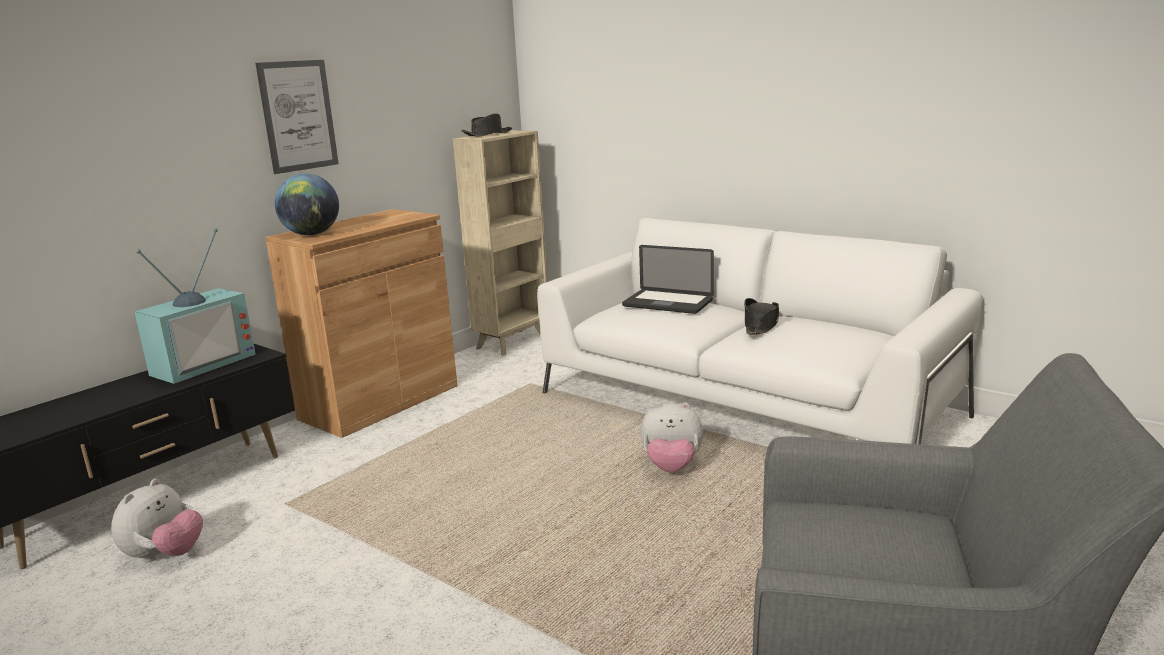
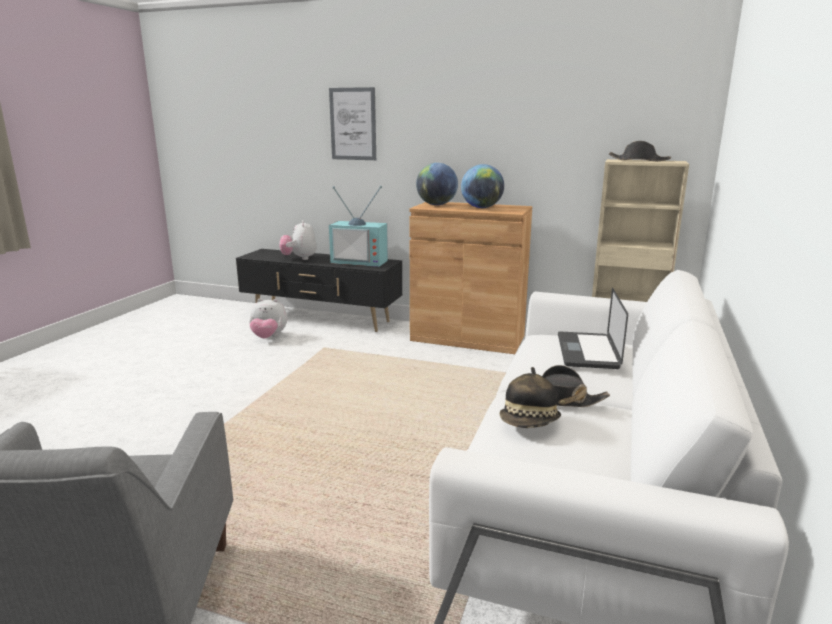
camera: 70 degrees right, 0 degrees up
picture [256,60,339,174] -> picture moved to [329,87,376,160]
plush toy [640,402,703,473] -> plush toy moved to [279,220,317,260]
none -> globe [461,164,504,208]
none -> hat [500,367,561,428]

